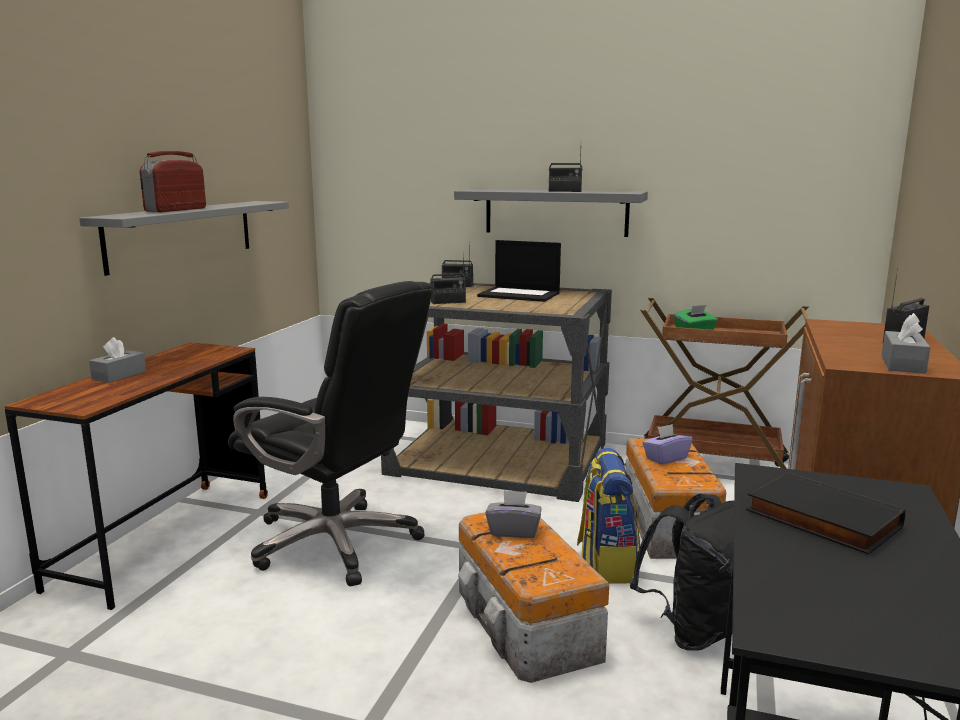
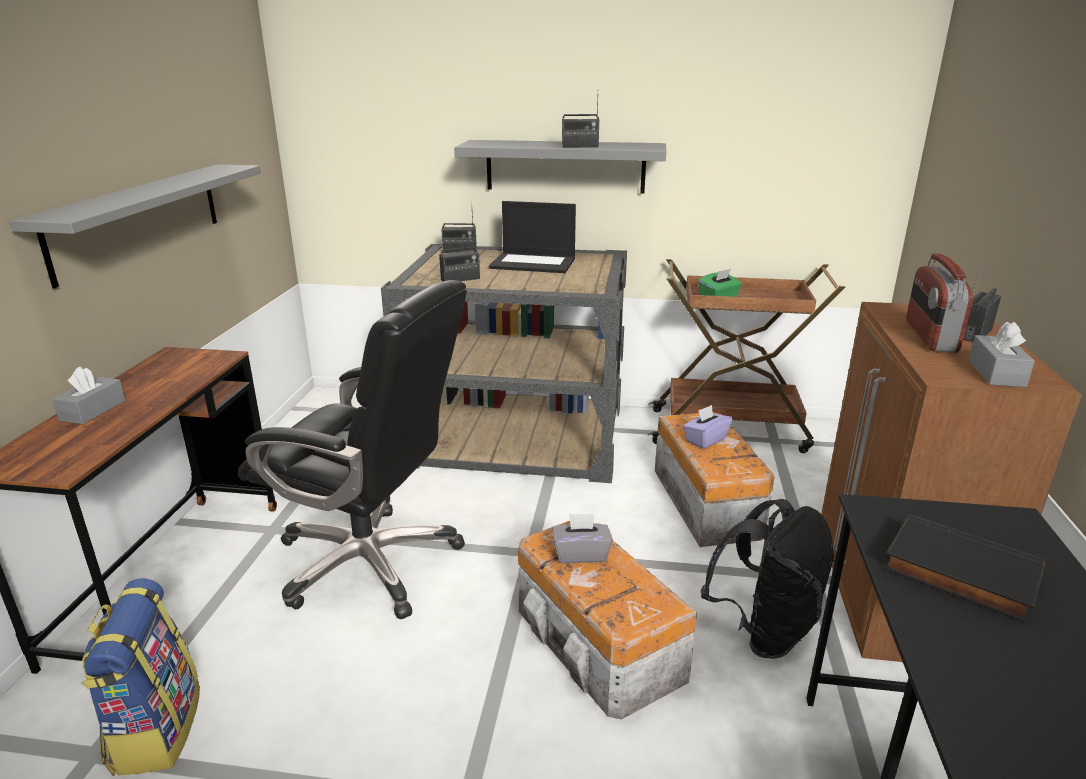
camera: 10 degrees left, 10 degrees up
radio [140,151,206,212] -> radio moved to [906,254,973,353]
backpack [577,448,640,584] -> backpack moved to [81,578,200,776]

